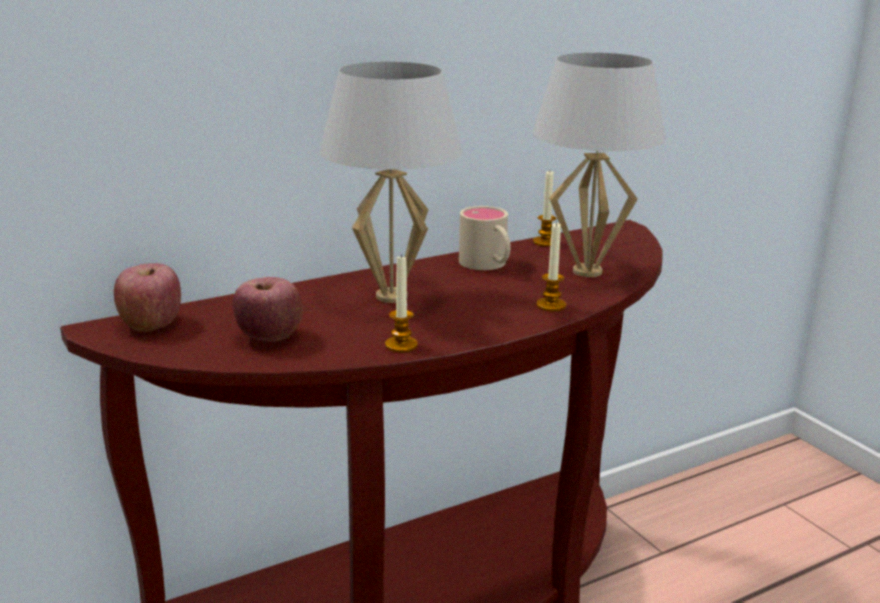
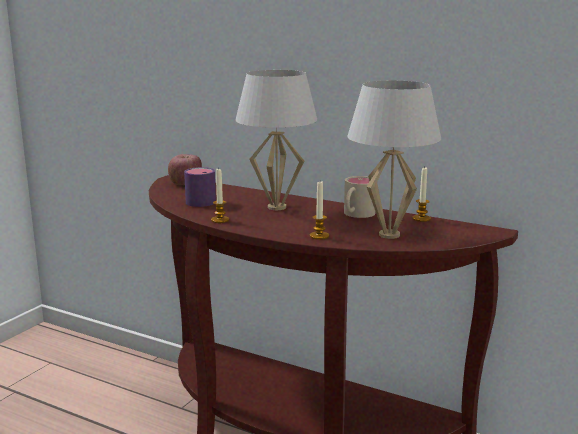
camera: 60 degrees right, 5 degrees down
apple [233,277,303,342] -> purple mug [184,167,216,207]

